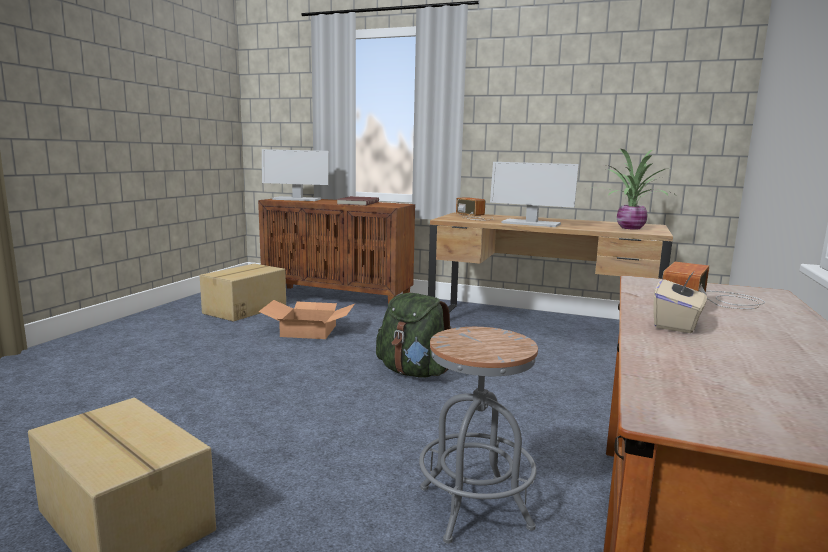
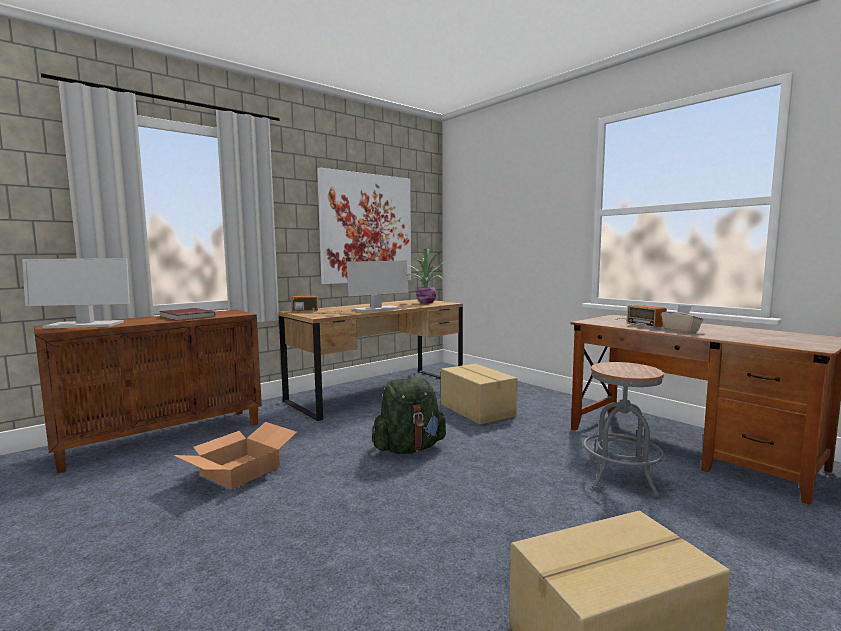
camera: 60 degrees left, 5 degrees down
cardboard box [200,264,286,322] -> cardboard box moved to [441,364,518,425]
monitor [262,149,329,201] -> monitor turned 45 degrees clockwise [22,258,130,329]
none -> picture [317,168,412,284]

